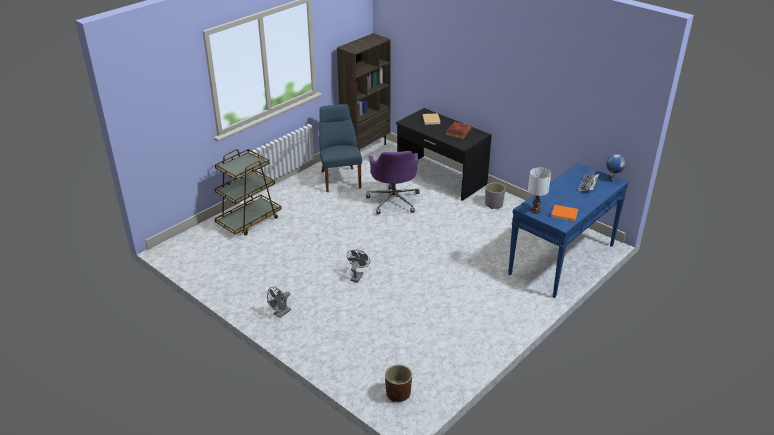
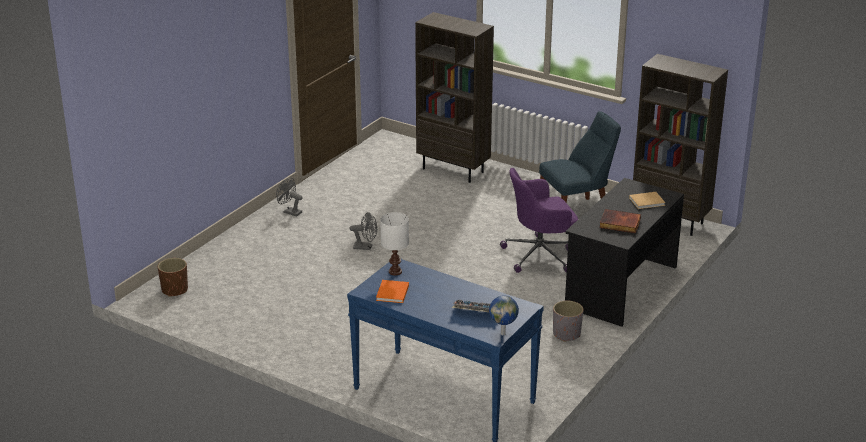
camera: 80 degrees right, 5 degrees down
brown cart [214,149,282,236] -> brown bookcase [415,12,494,183]

